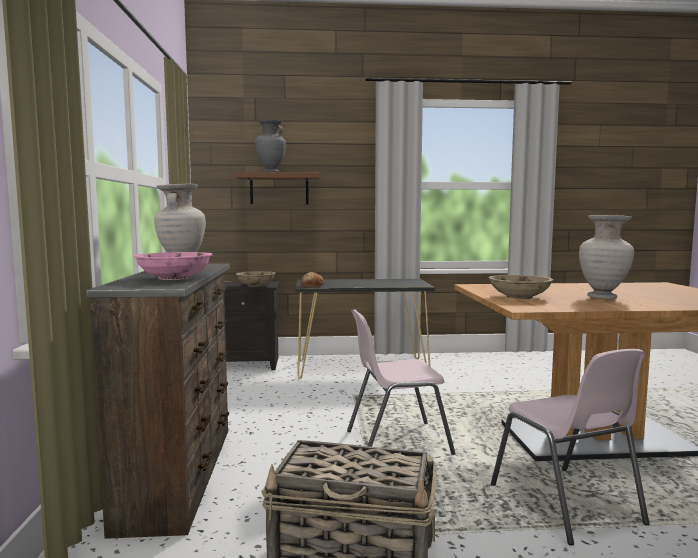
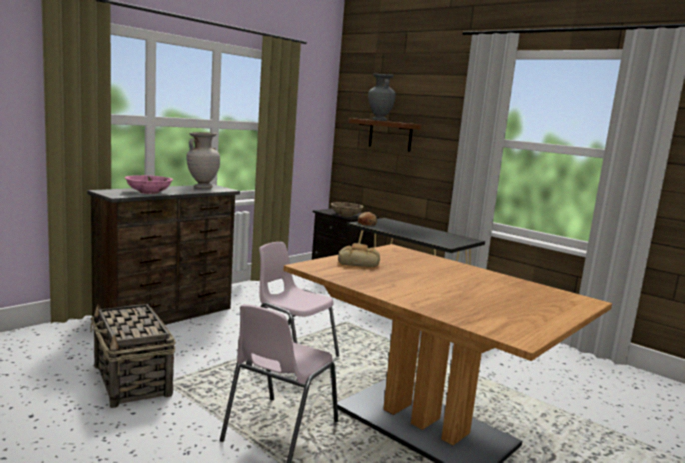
camera: 45 degrees right, 5 degrees up
beige bowl [489,275,553,299] -> bread [338,243,380,267]
beige vase [579,215,634,299] -> none

